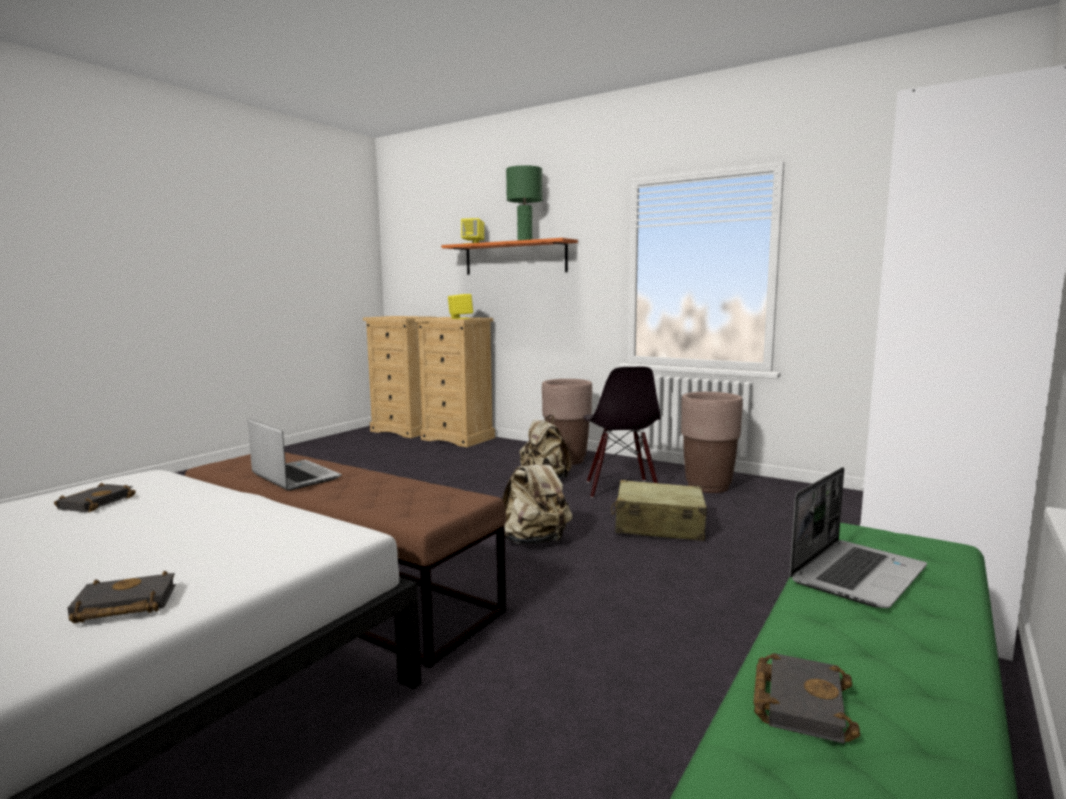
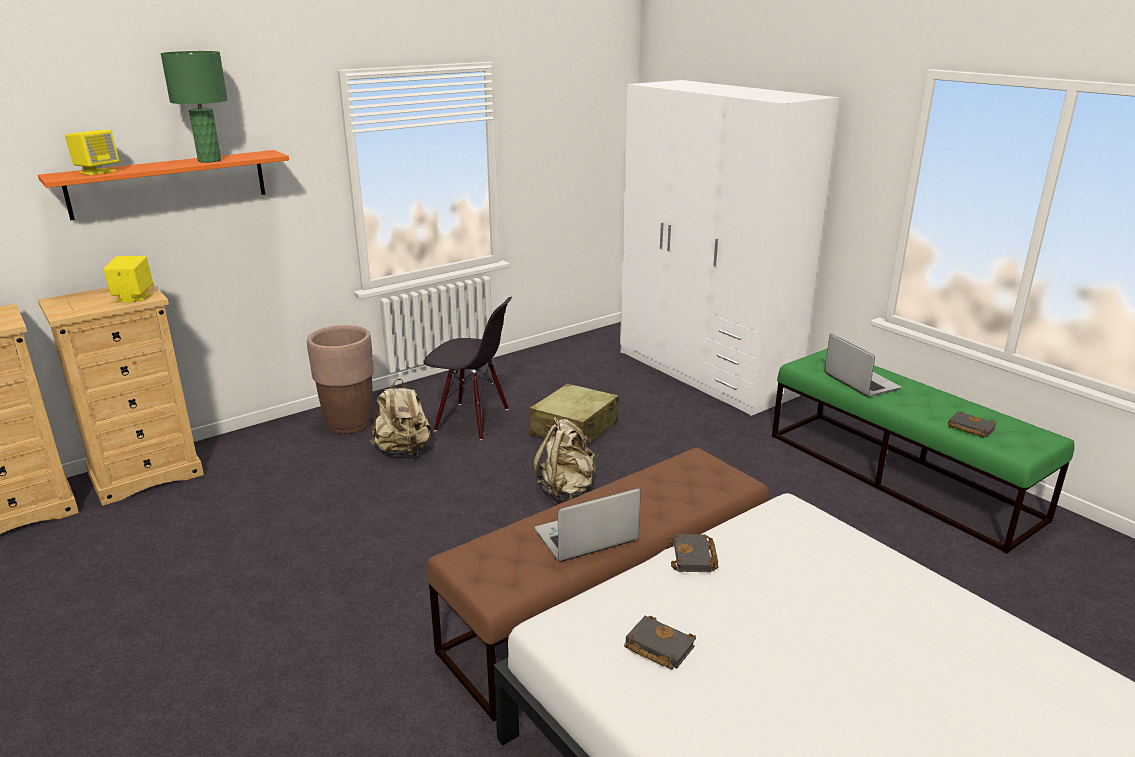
camera: 70 degrees left, 15 degrees up
black book [67,570,176,623] -> black book moved to [668,534,718,572]
brown planter [681,392,743,493] -> none

